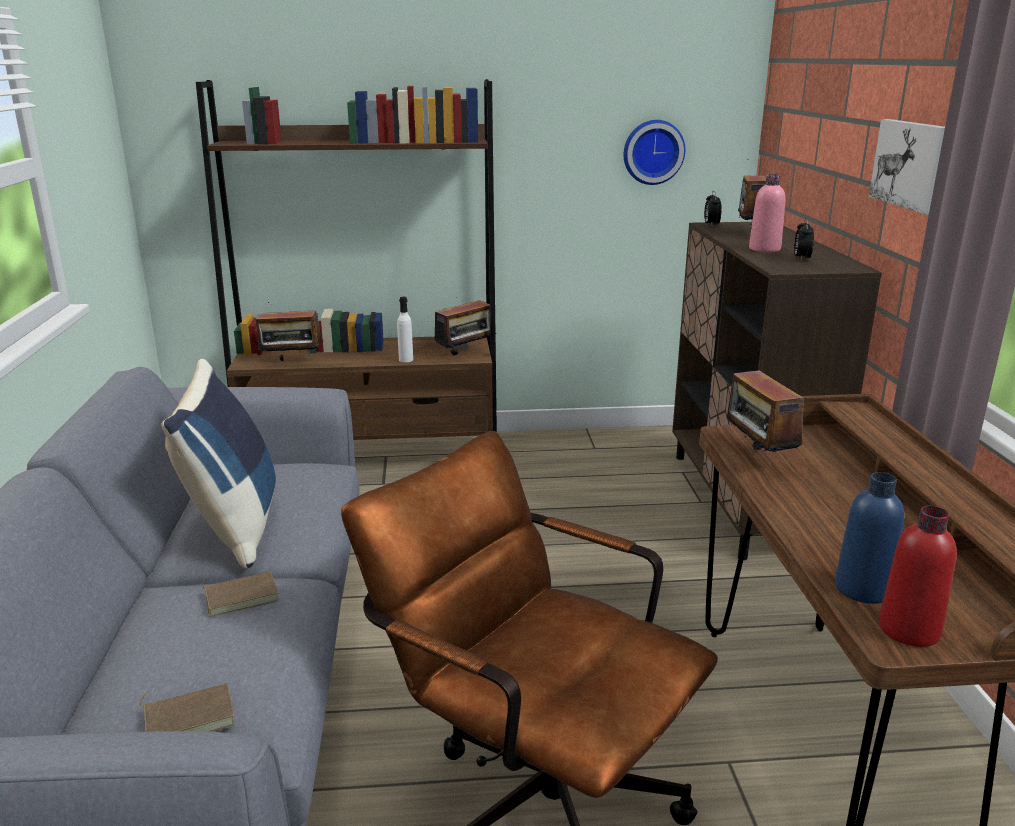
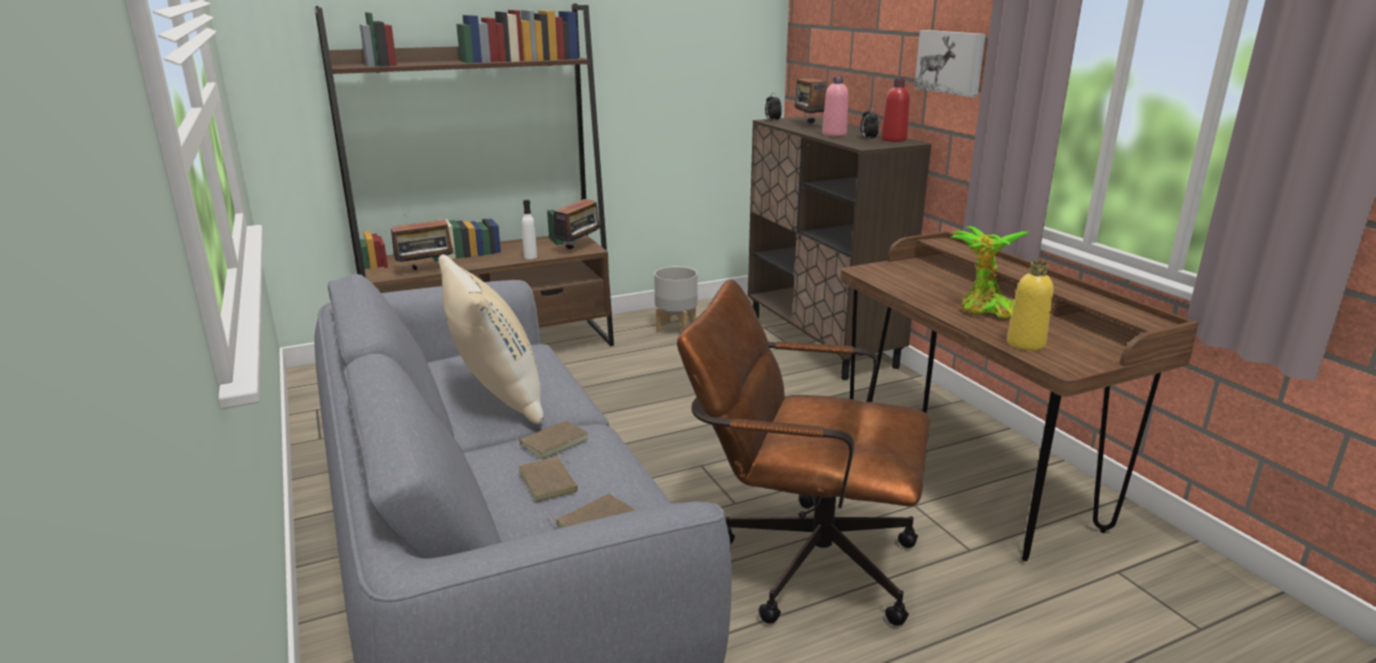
camera: 20 degrees left, 0 degrees up
blue pillow [161,359,276,569] -> beige pillow [439,255,544,424]
wall clock [624,120,685,185] -> none
radio [723,356,804,452] -> none
blue bottle [835,472,904,604] -> yellow bottle [1007,261,1053,351]
red bottle [879,506,957,647] -> red bottle moved to [881,79,910,142]
none -> brown book [519,454,578,502]
none -> grey planter [654,266,698,333]
none -> potted plant [950,226,1030,318]

